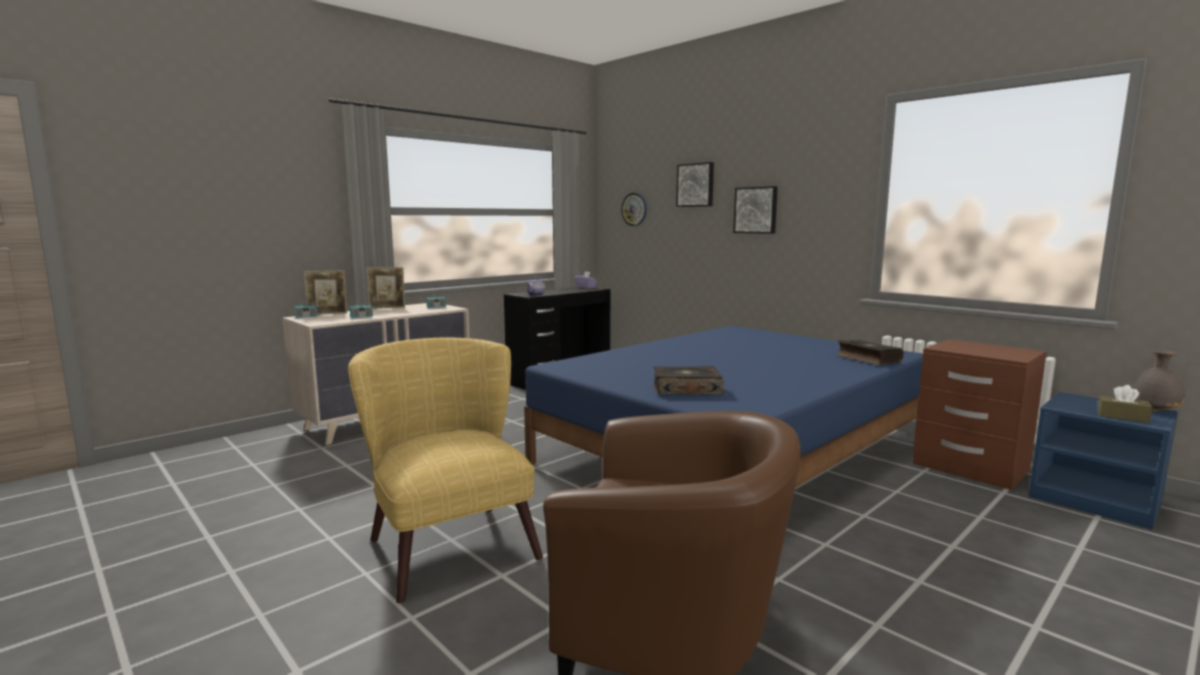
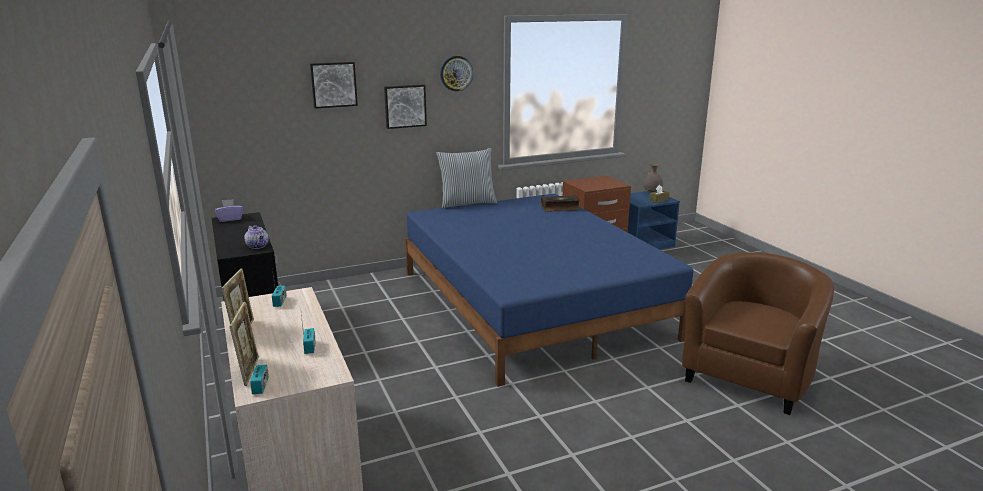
camera: 70 degrees left, 10 degrees up
yellow armchair [348,338,543,604] -> none
wall clock [621,193,647,226] -> wall clock moved to [440,56,473,91]
book [653,366,724,395] -> none
none -> pillow [437,148,497,208]

